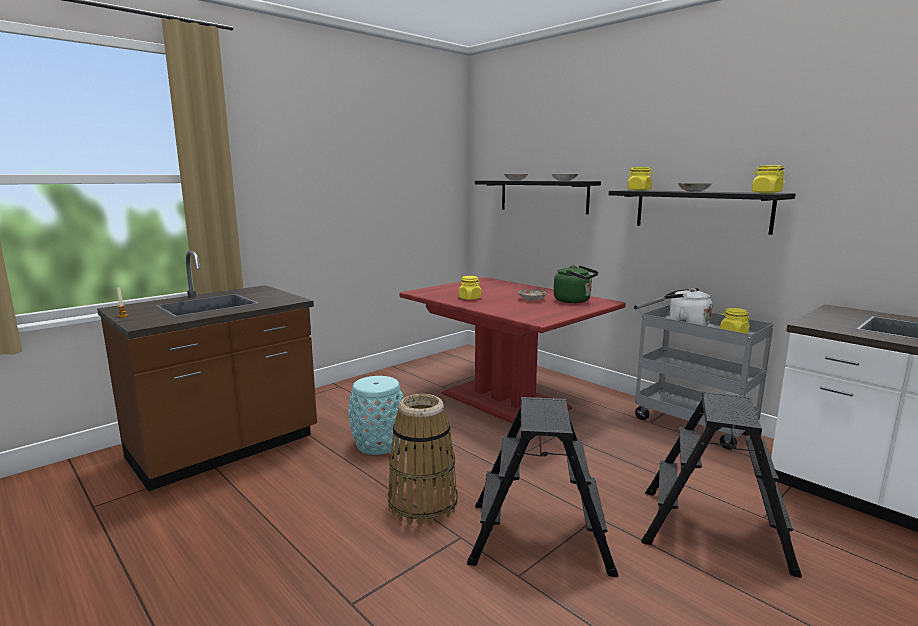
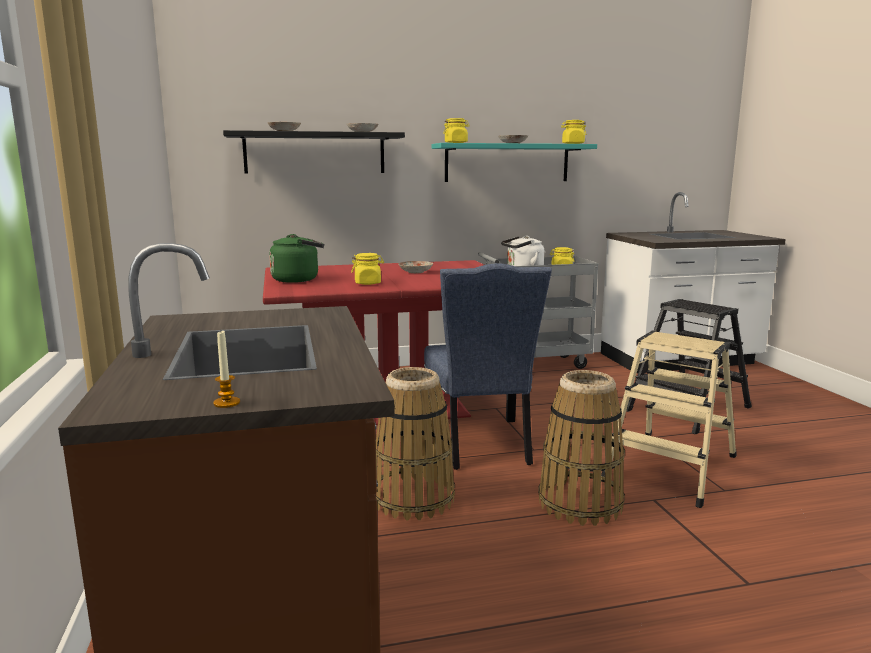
camera: 60 degrees left, 0 degrees up
turquoise stool [348,376,403,455] -> basket [375,367,455,520]
black step ladder [467,397,619,577] -> beige step ladder [601,331,737,508]
green kettle [554,265,598,303] -> green kettle moved to [269,234,324,283]
black shelf [609,190,795,235] -> turquoise shelf [432,143,597,182]
none -> blue chair [424,263,552,470]

